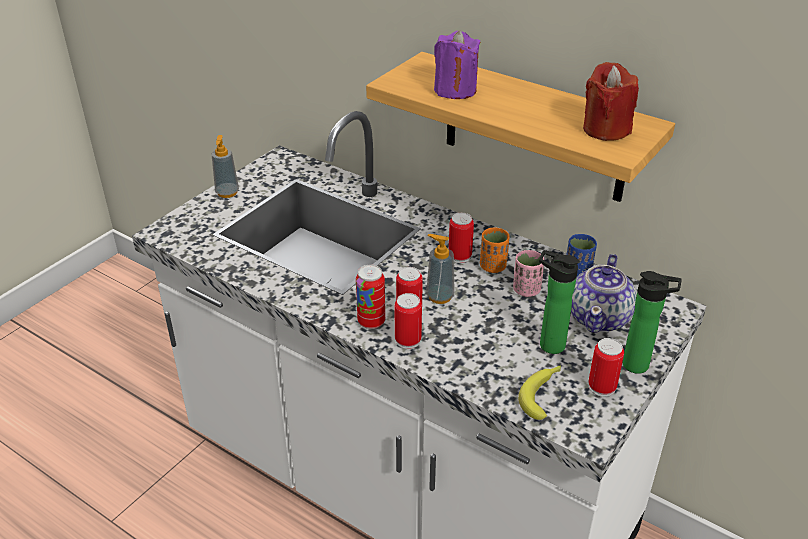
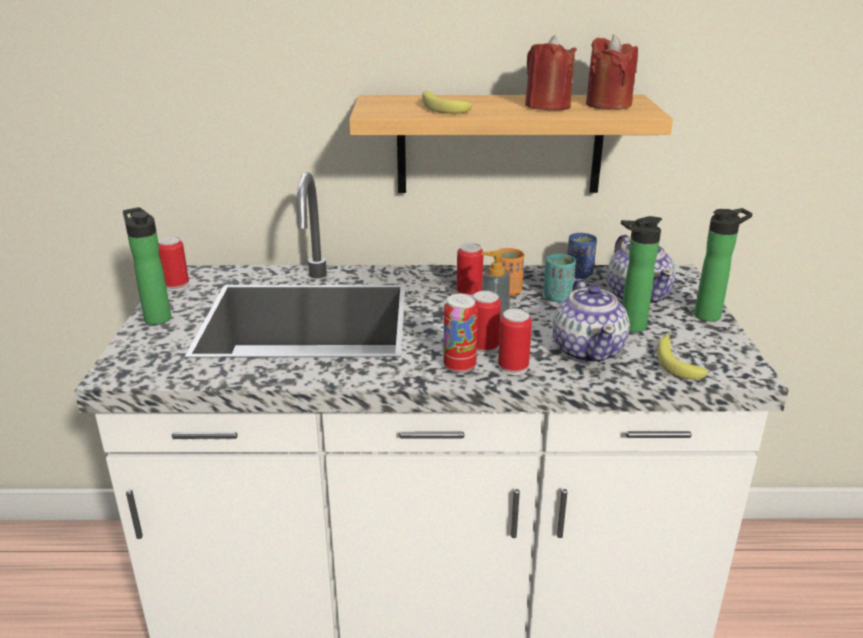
camera: 35 degrees left, 10 degrees down
soap dispenser [211,135,239,198] -> bottle [123,207,171,325]
purple candle [434,30,480,99] -> banana [422,91,472,114]
pink cup [513,250,545,297] -> turquoise cup [544,254,576,302]
can [588,338,624,397] -> can moved to [158,236,189,291]
none -> red candle [525,35,577,111]
none -> teapot [553,279,630,363]

